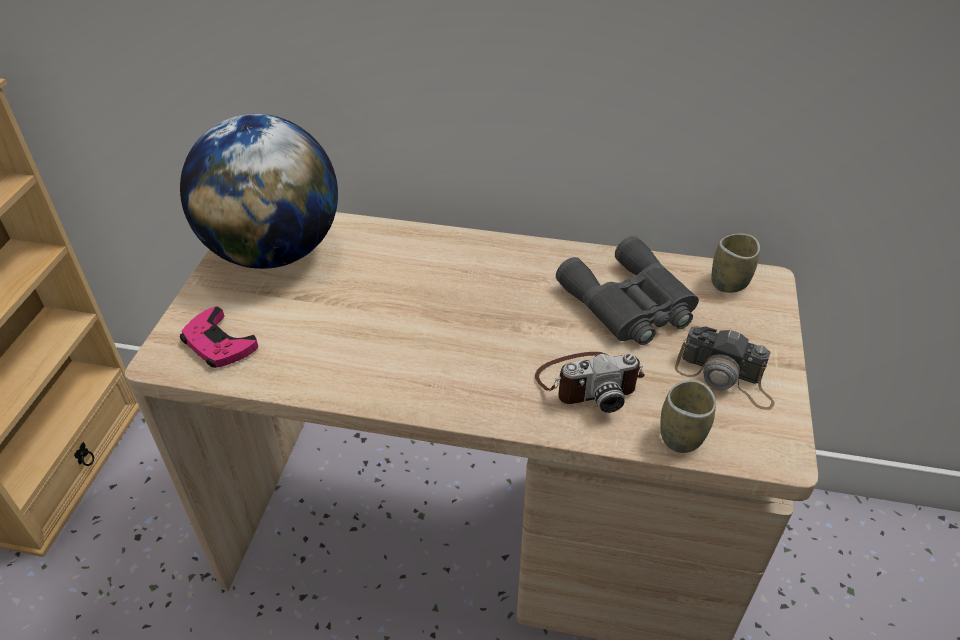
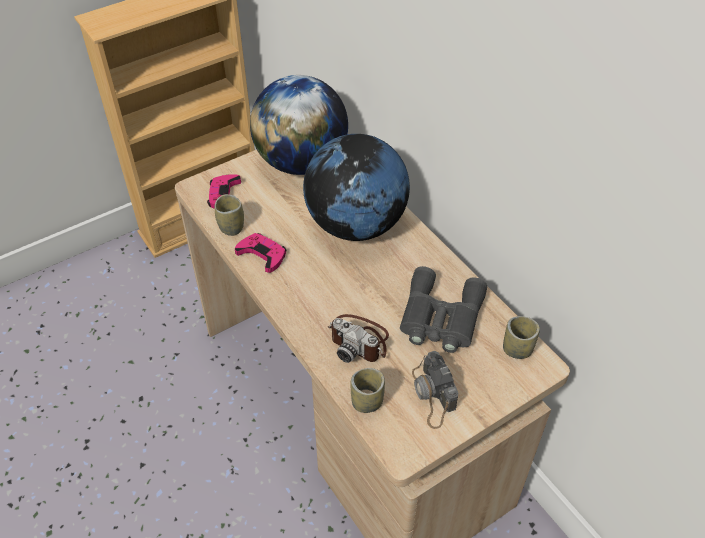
camera: 45 degrees right, 5 degrees up
none -> cup [215,194,244,236]
none -> pink game controller [235,233,287,273]
none -> globe [303,134,410,241]

